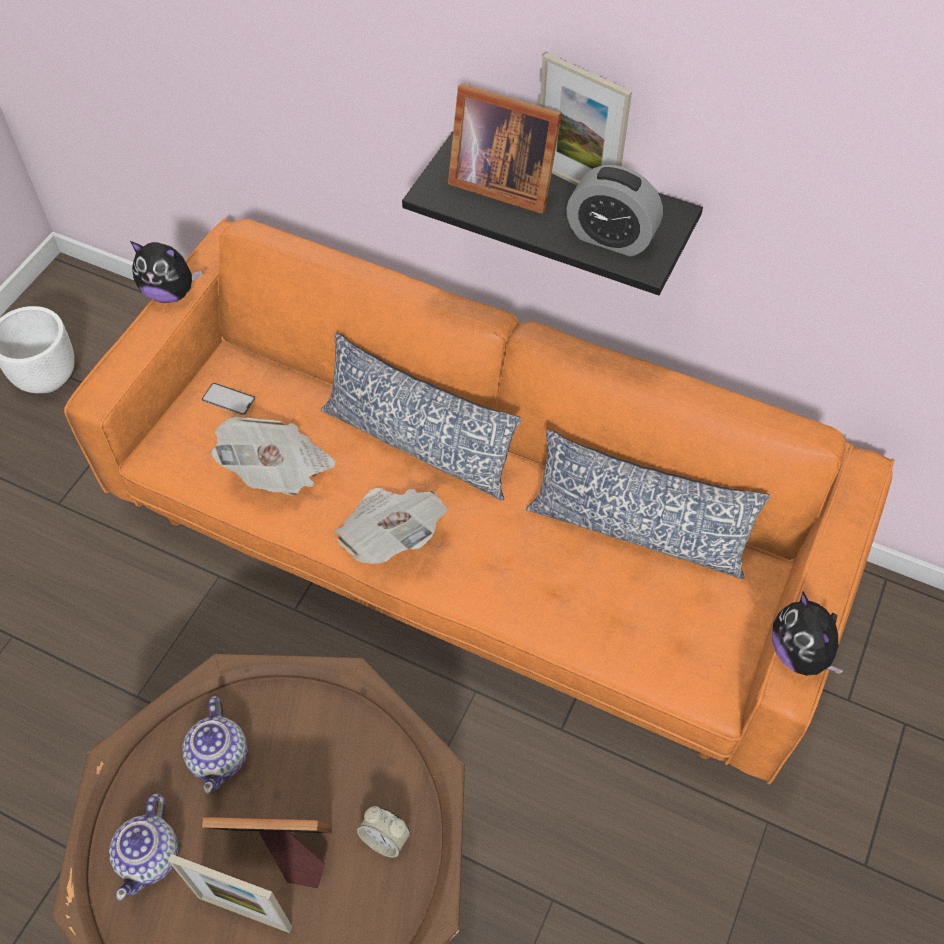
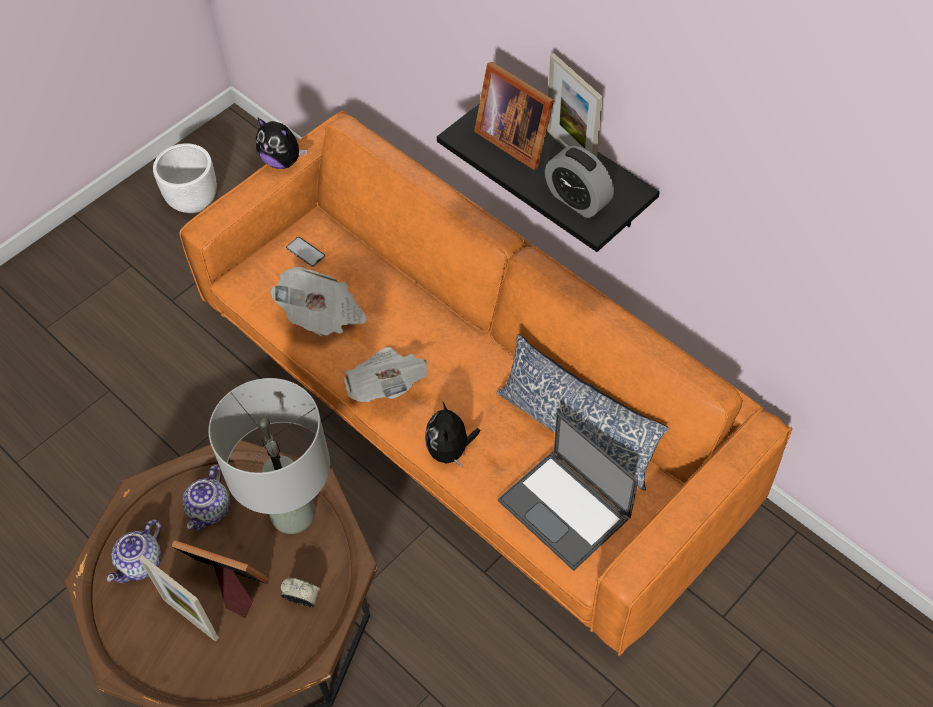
camera: 20 degrees right, 0 degrees up
pillow [321,332,522,501] -> none
alarm clock [357,806,410,858] -> alarm clock turned 150 degrees clockwise [281,578,320,607]
plush toy [772,592,844,676] -> plush toy moved to [425,401,481,467]
none -> grey table lamp [209,378,330,534]
none -> laptop [498,412,638,571]

